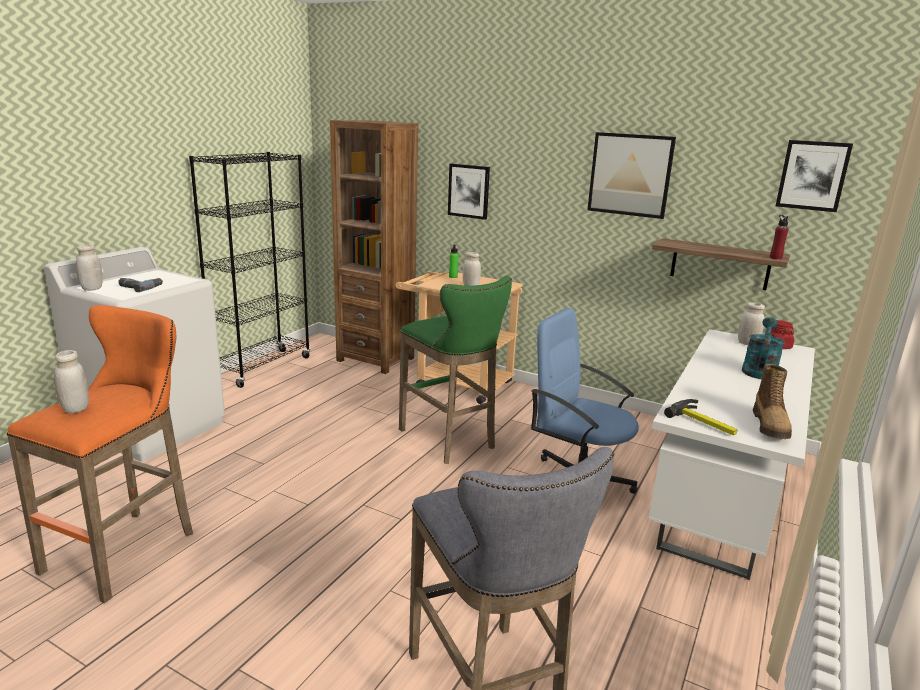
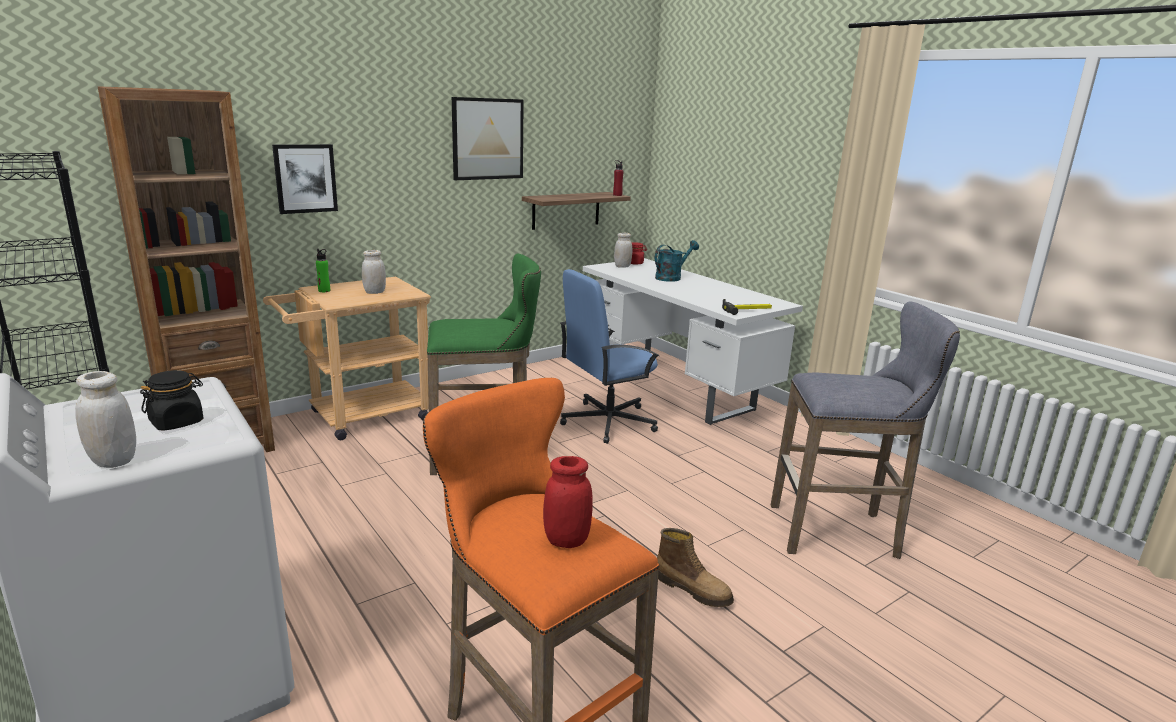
camera: 65 degrees left, 0 degrees up
white jar [54,350,89,413] -> red jar [543,456,593,548]
power drill [118,278,163,292] -> black jar [140,370,204,431]
turquoise watering can [742,317,785,379] -> turquoise watering can turned 90 degrees clockwise [655,240,699,282]
boot [753,364,792,439] -> boot moved to [657,528,734,607]
picture [776,140,853,212] -> none

